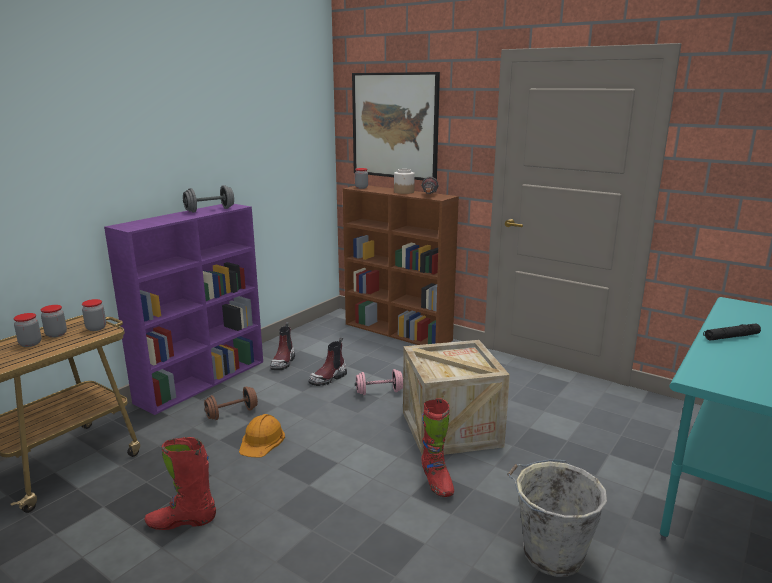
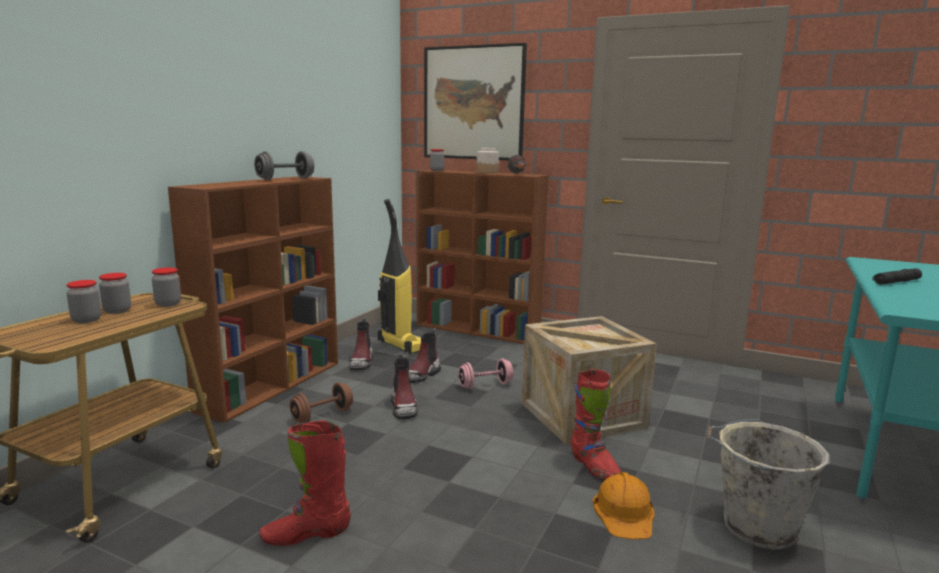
camera: 10 degrees left, 5 degrees down
purple bookcase [104,204,263,415] -> brown bookcase [168,176,338,423]
orange hard hat [239,414,285,458] -> orange hard hat moved to [593,472,655,539]
none -> vacuum cleaner [378,199,421,354]
none -> boot [391,352,418,419]

